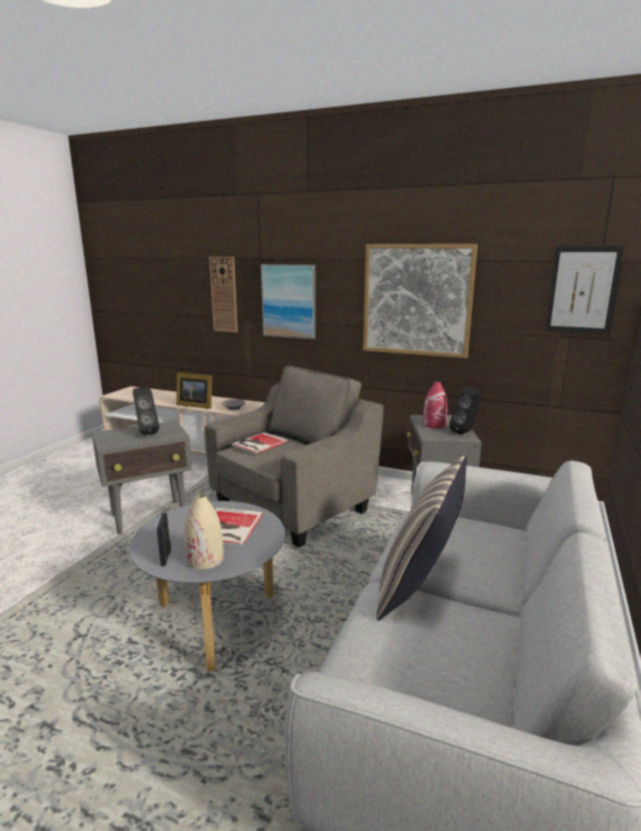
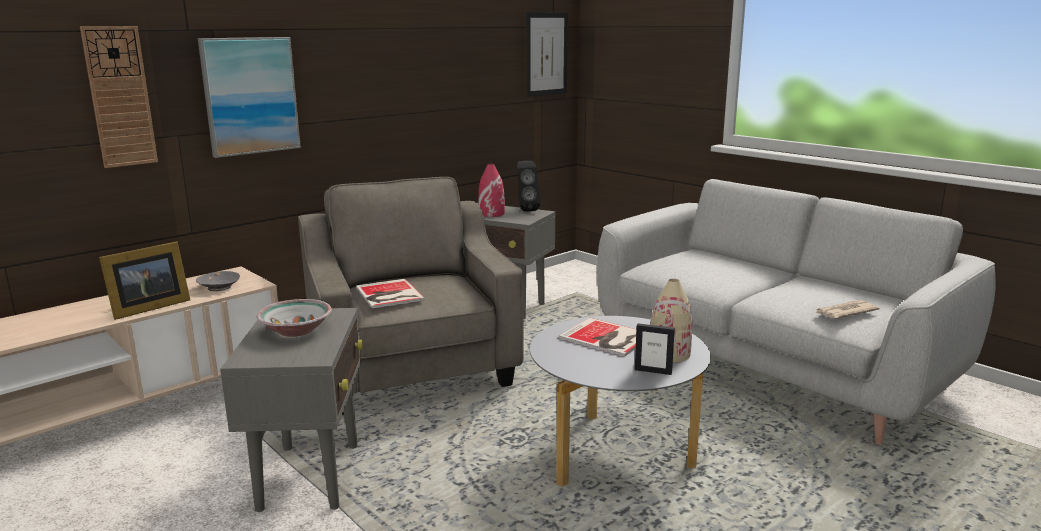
camera: 65 degrees left, 0 degrees up
black speaker [133,387,159,435] -> bowl [257,299,332,337]
picture [363,244,478,358] -> none
pillow [376,455,467,621] -> none
none -> newspaper [815,300,880,319]

